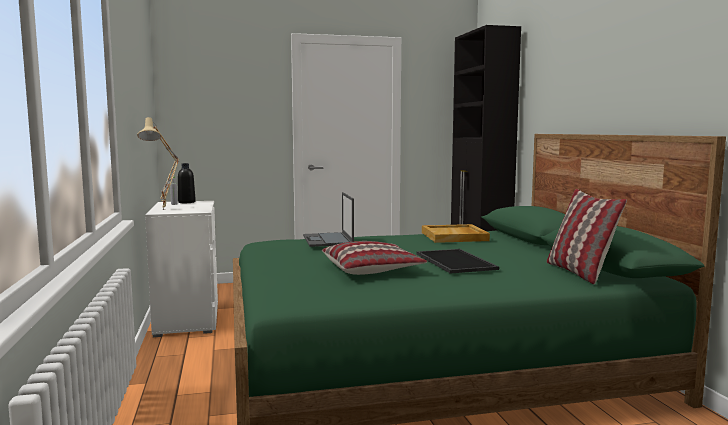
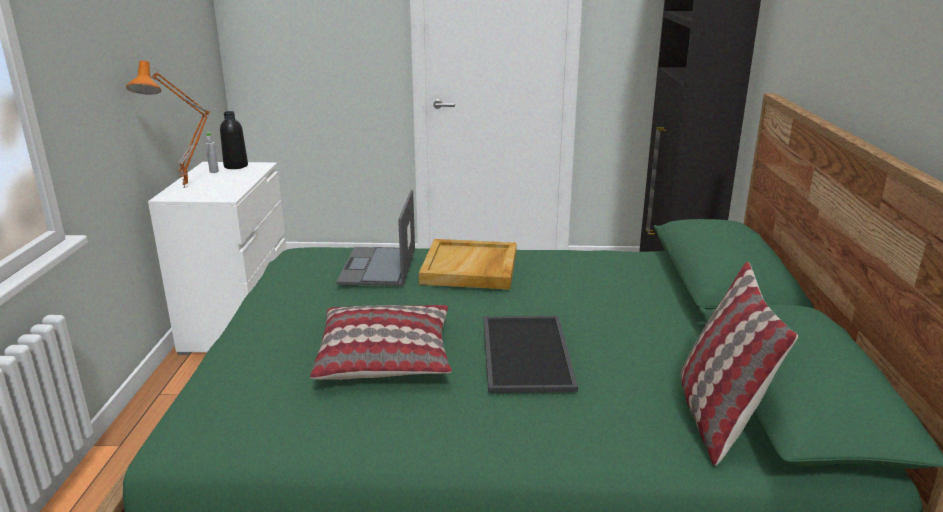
camera: 15 degrees right, 15 degrees up
beige table lamp [137,117,179,210] -> orange table lamp [126,60,210,188]
beige tray [422,224,490,243] -> beige tray moved to [419,239,517,289]

